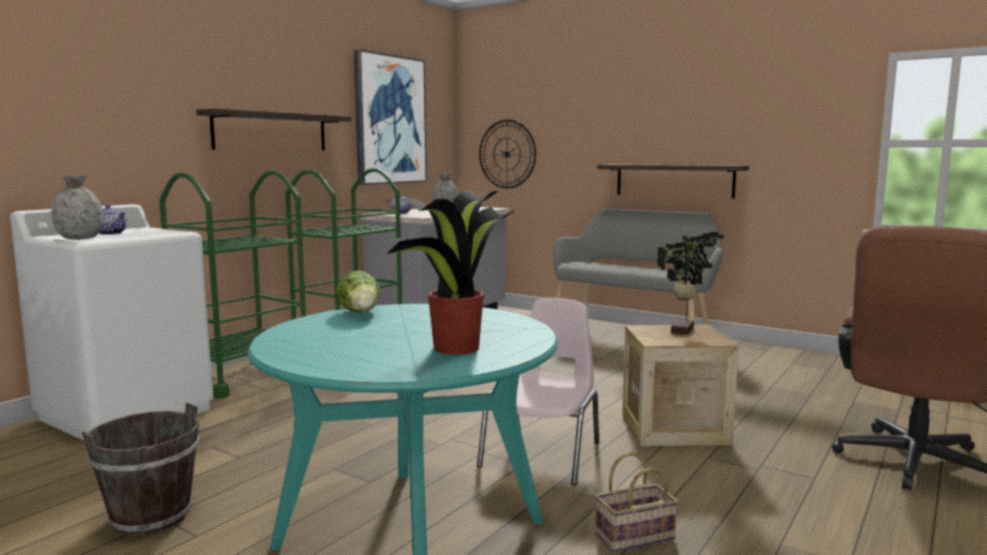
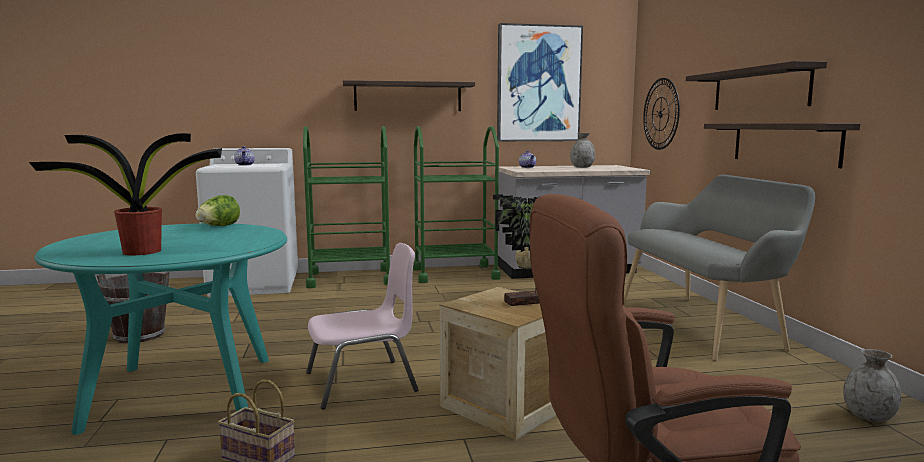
camera: 45 degrees right, 0 degrees up
grey vase [51,176,104,240] -> grey vase moved to [843,349,902,422]
none -> shelf [686,61,827,110]

